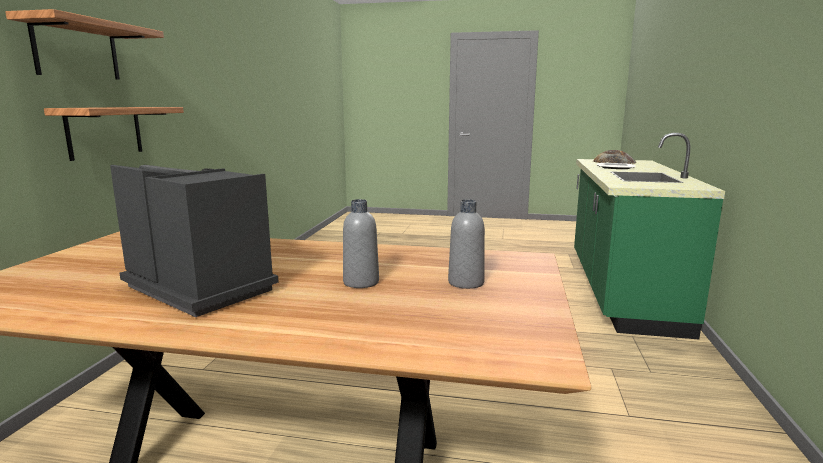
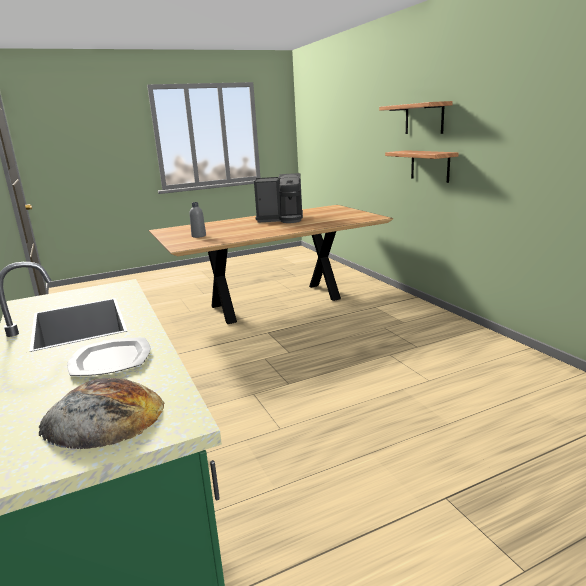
camera: 145 degrees right, 5 degrees up
grey bottle [343,199,379,288] -> none

